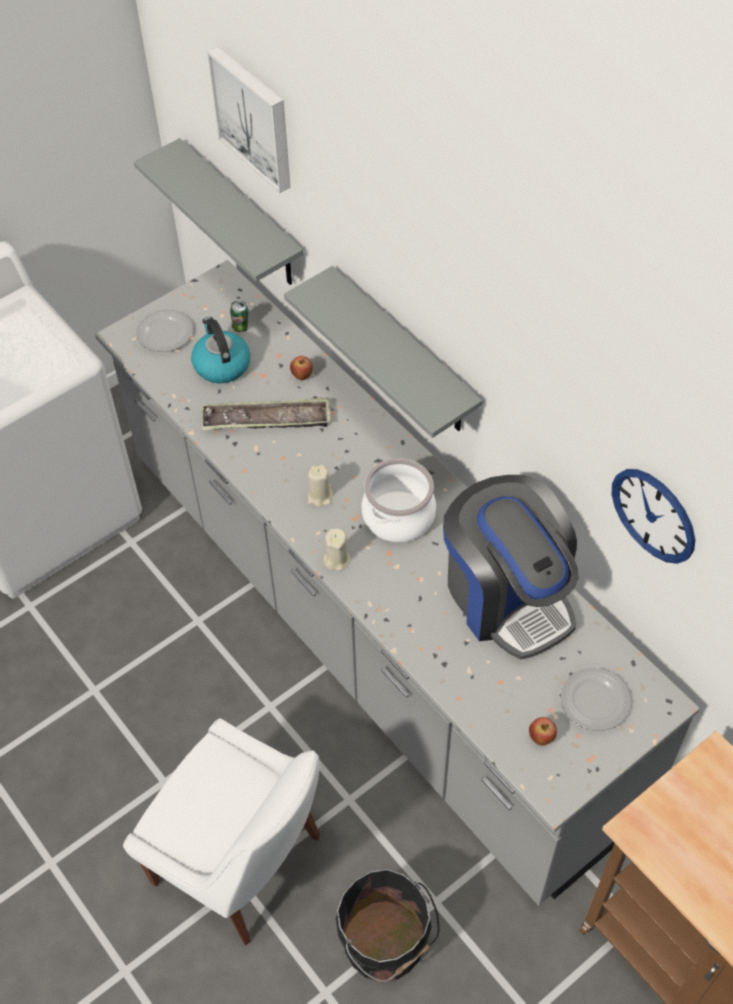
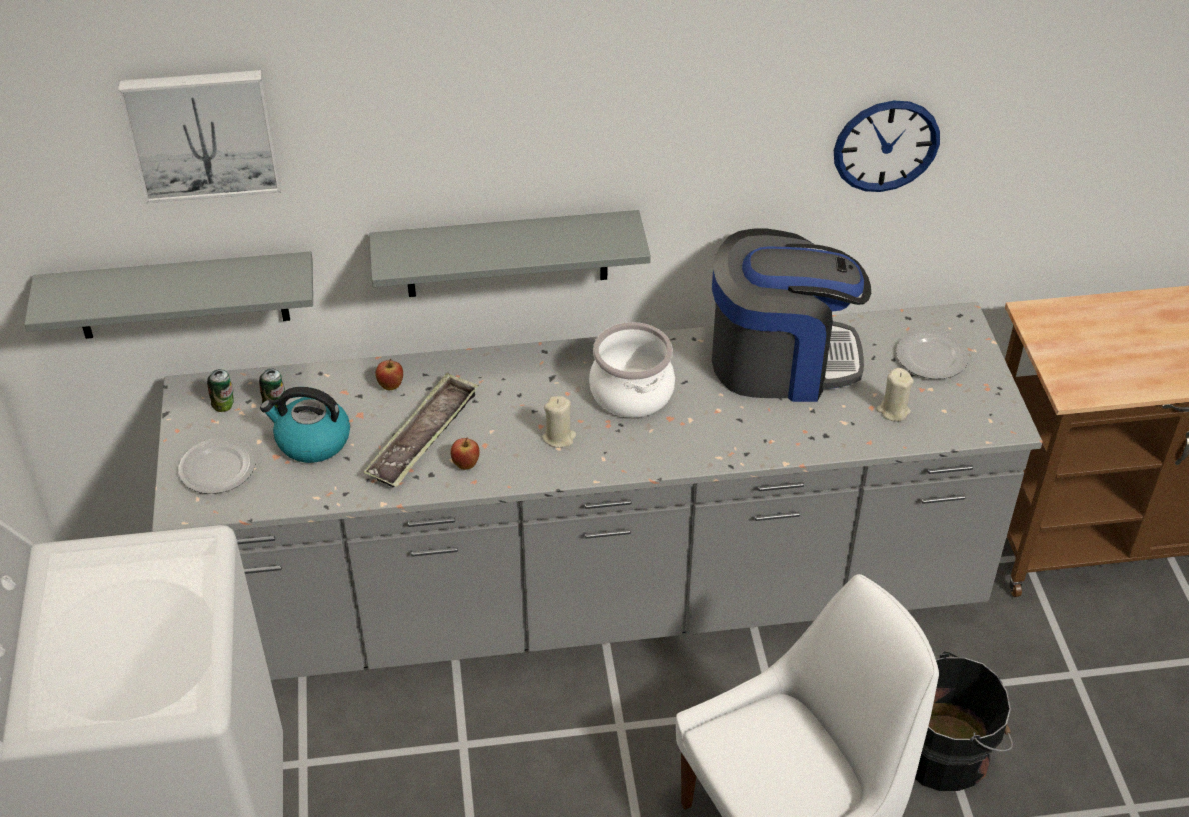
camera: 60 degrees left, 10 degrees down
beige candle [324,528,350,571] -> beige candle moved to [876,368,914,422]
apple [529,717,557,746] -> apple moved to [450,437,480,470]
none -> can [207,369,234,412]

